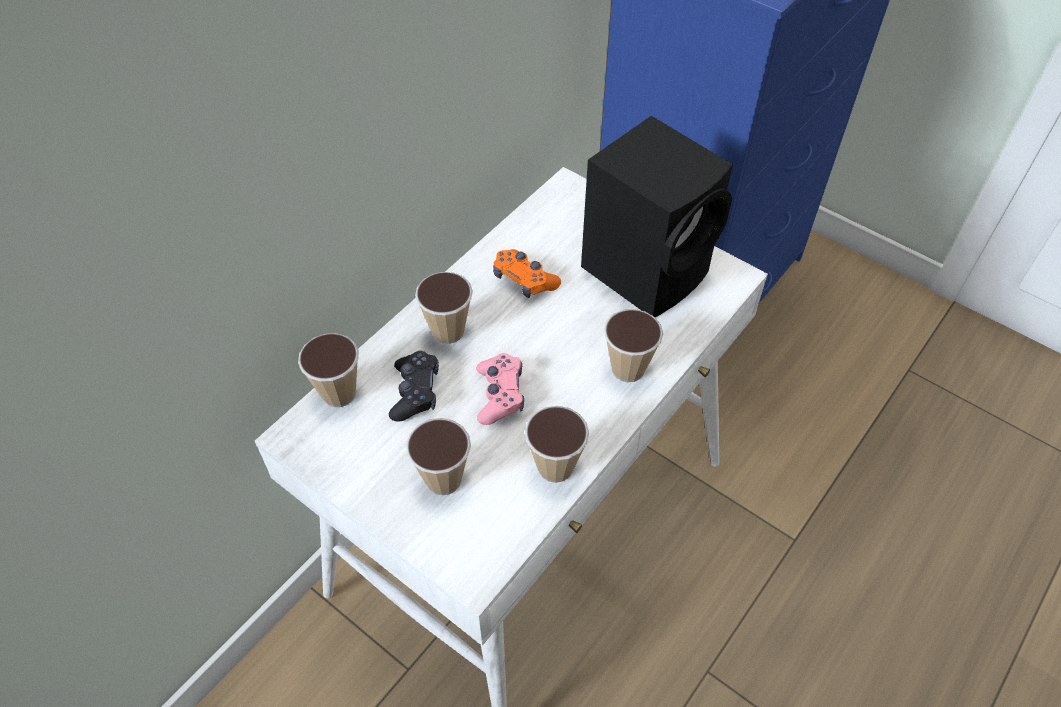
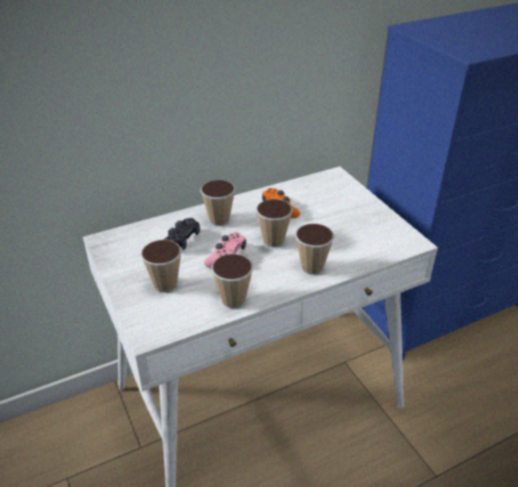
camera: 25 degrees right, 15 degrees down
cup [298,333,359,407] -> cup moved to [256,199,293,247]
black speaker [581,116,733,317] -> none

